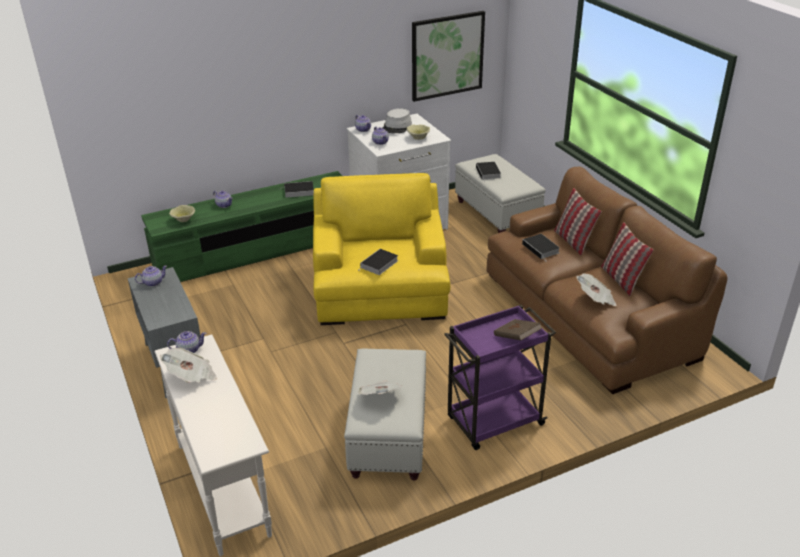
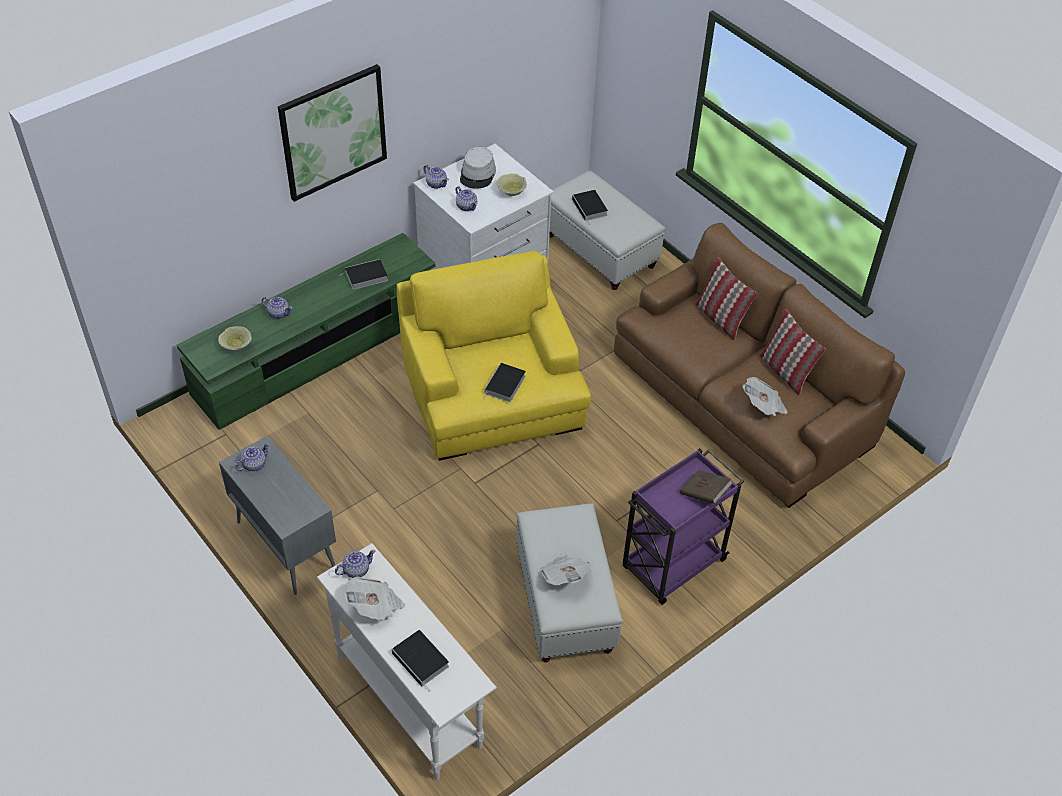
camera: 15 degrees left, 15 degrees up
picture [412,11,485,102] -> picture moved to [278,64,387,202]
book [522,234,560,259] -> book moved to [392,630,449,692]

